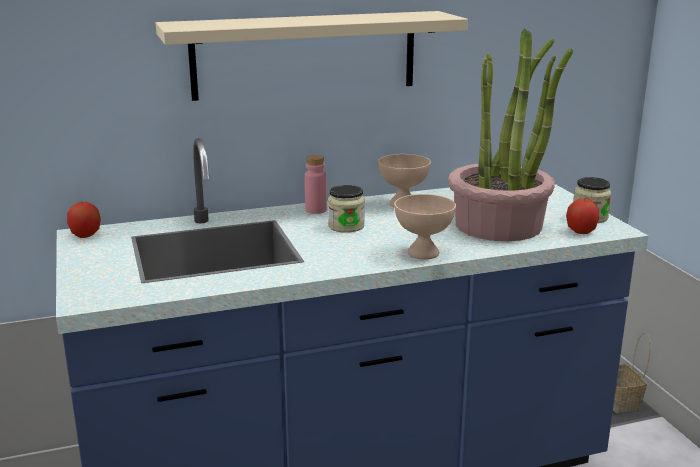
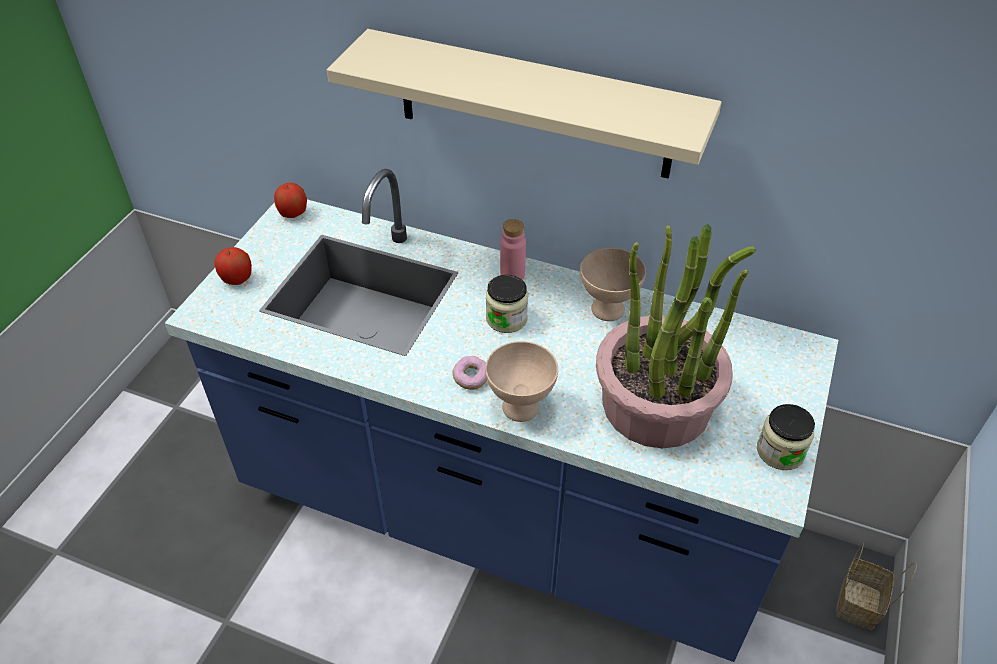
camera: 40 degrees right, 25 degrees up
apple [566,199,599,234] -> apple moved to [214,247,252,285]
none -> donut [452,356,487,390]

